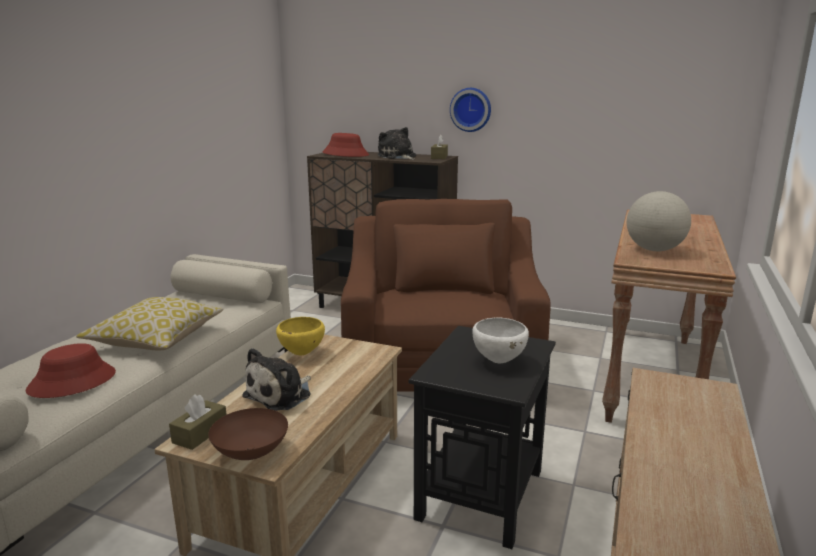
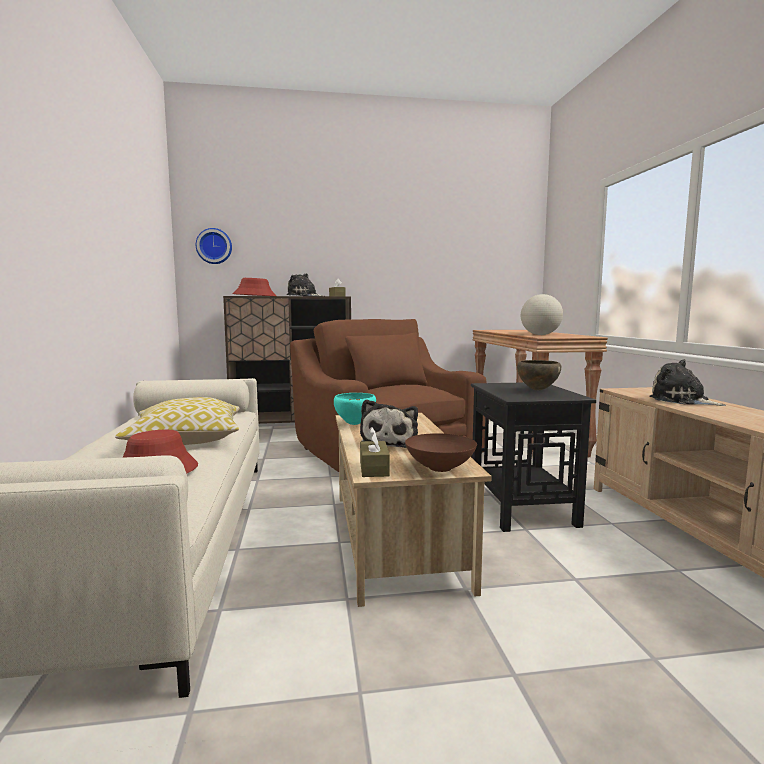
camera: 30 degrees left, 10 degrees down
yellow bowl [276,317,325,355] -> turquoise bowl [334,393,376,425]
wall clock [450,88,491,132] -> wall clock moved to [196,228,232,264]
white bowl [473,317,529,363] -> brown bowl [517,360,561,390]
none -> plush toy [650,359,726,406]

